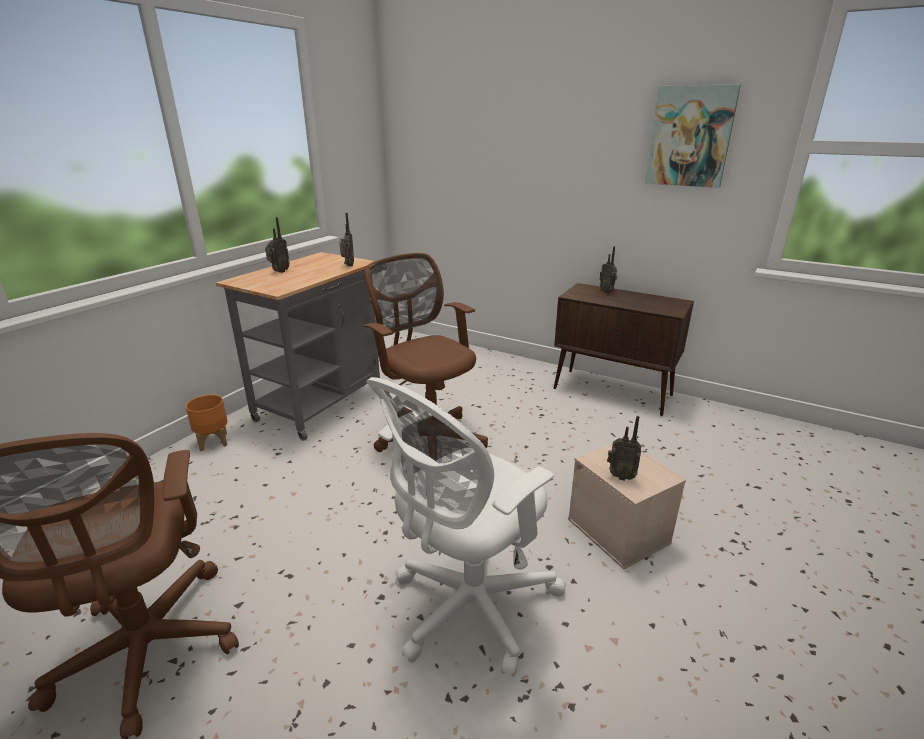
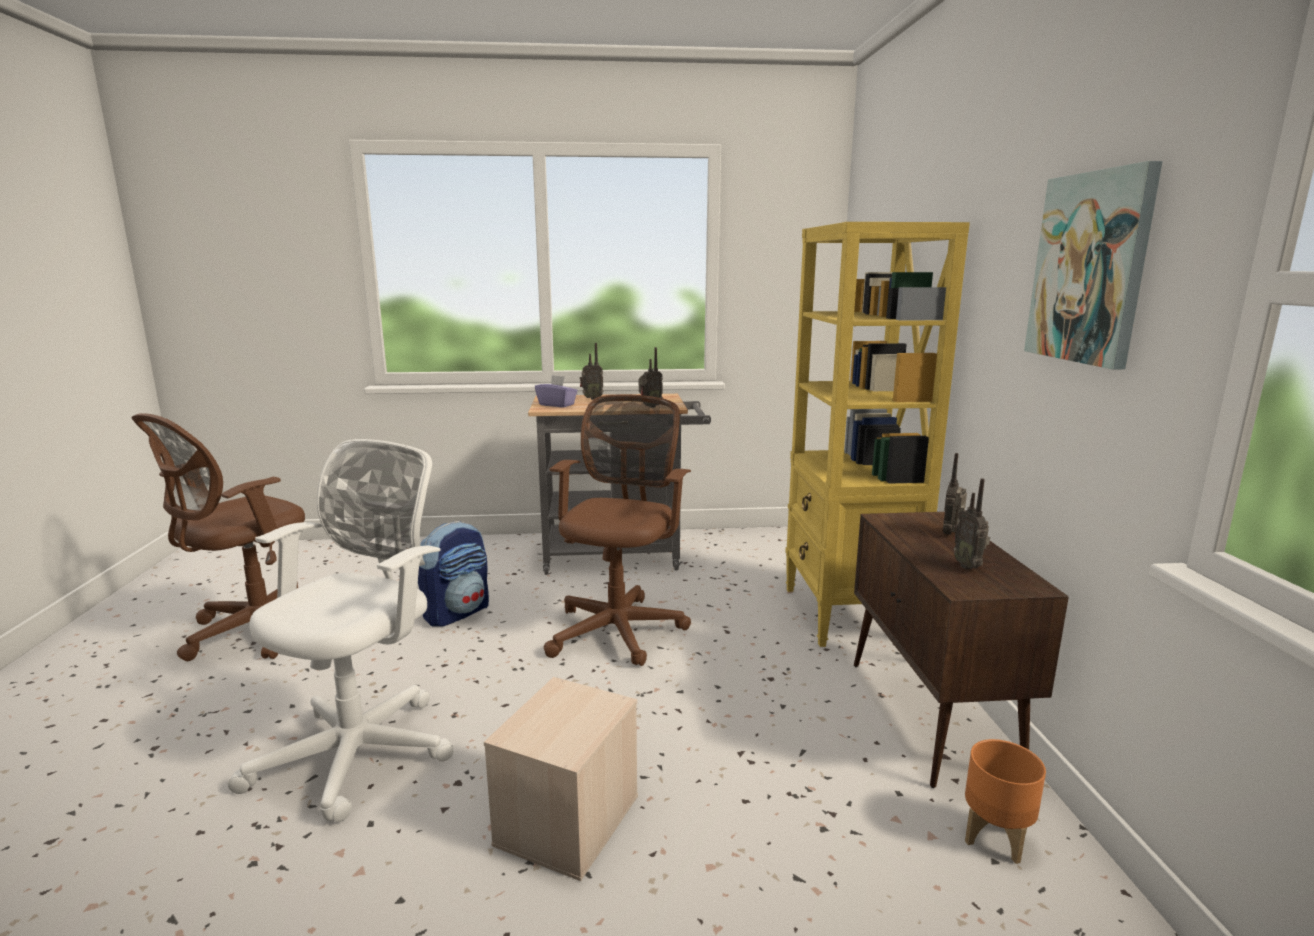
camera: 55 degrees right, 10 degrees down
orange planter [185,394,228,451] -> orange planter moved to [965,739,1046,864]
white office chair [366,377,566,677] -> white office chair turned 105 degrees clockwise [228,439,454,822]
radio [607,416,641,481] -> radio moved to [954,478,990,569]
none -> backpack [418,521,489,627]
none -> purple tissue box [535,375,578,407]
none -> yellow bookcase [785,222,970,647]

